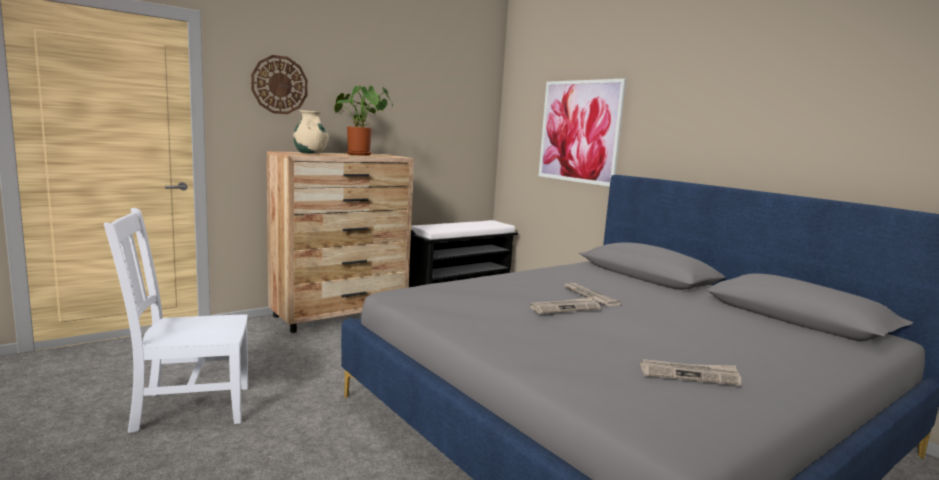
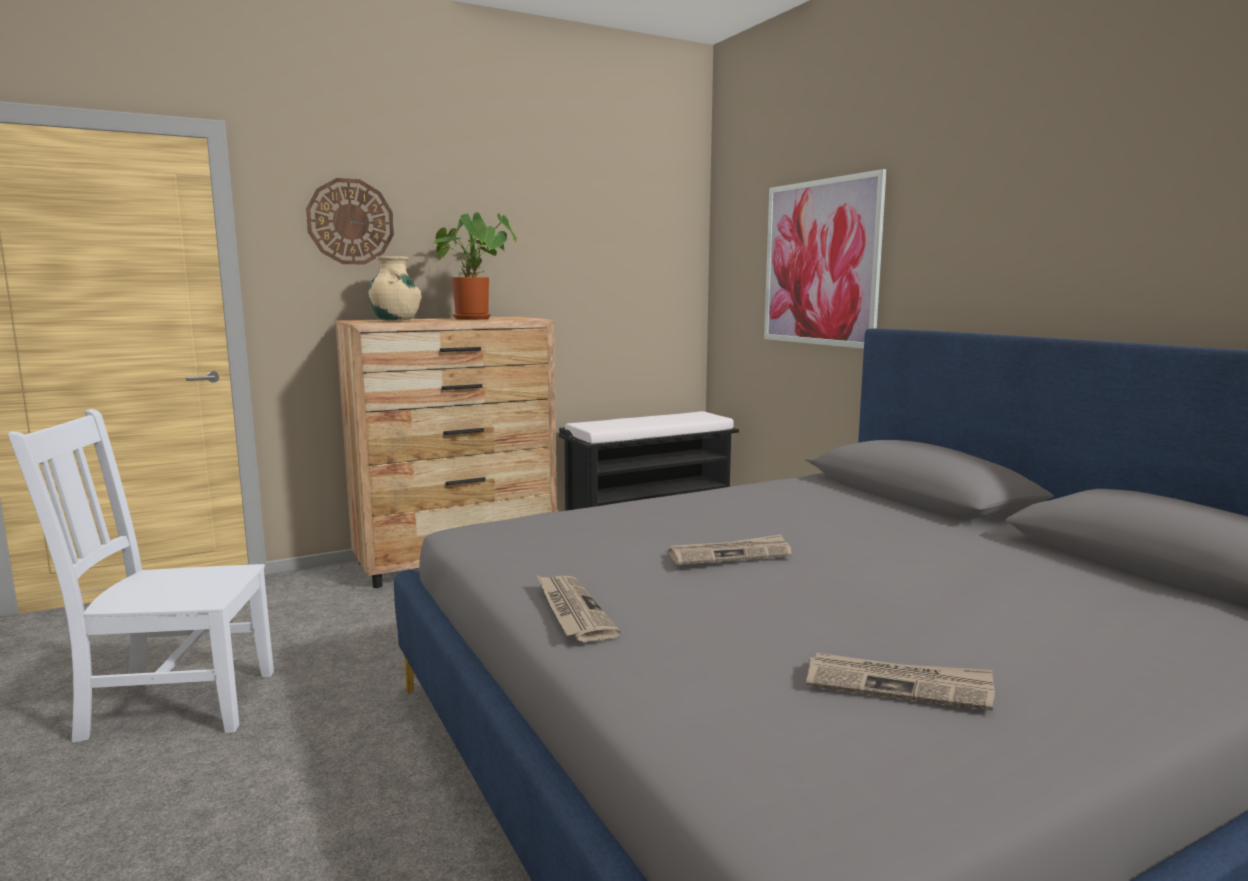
camera: 10 degrees right, 0 degrees up
newspaper [564,283,621,306] -> newspaper moved to [537,576,621,642]

